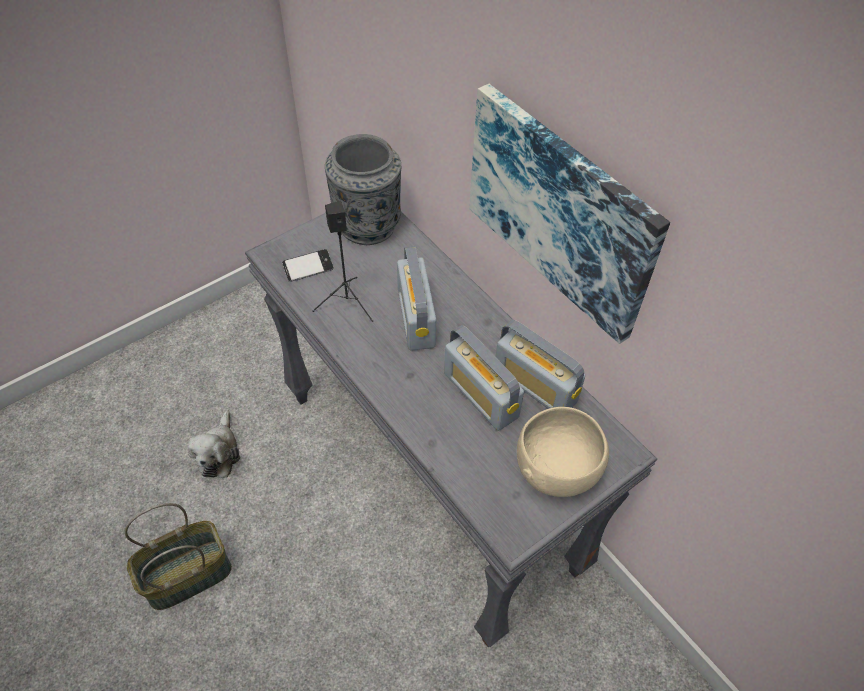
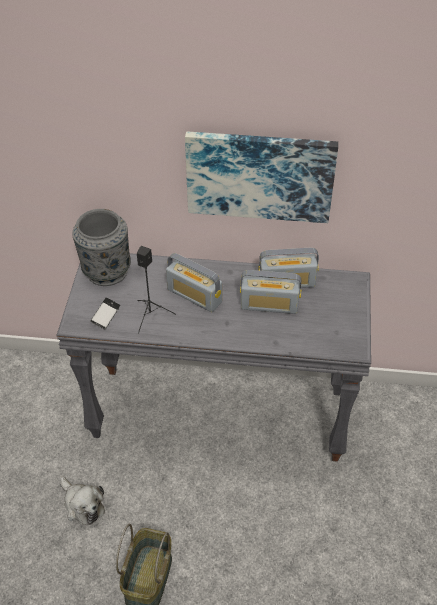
camera: 45 degrees left, 5 degrees down
beige bowl [517,407,609,497] -> none

